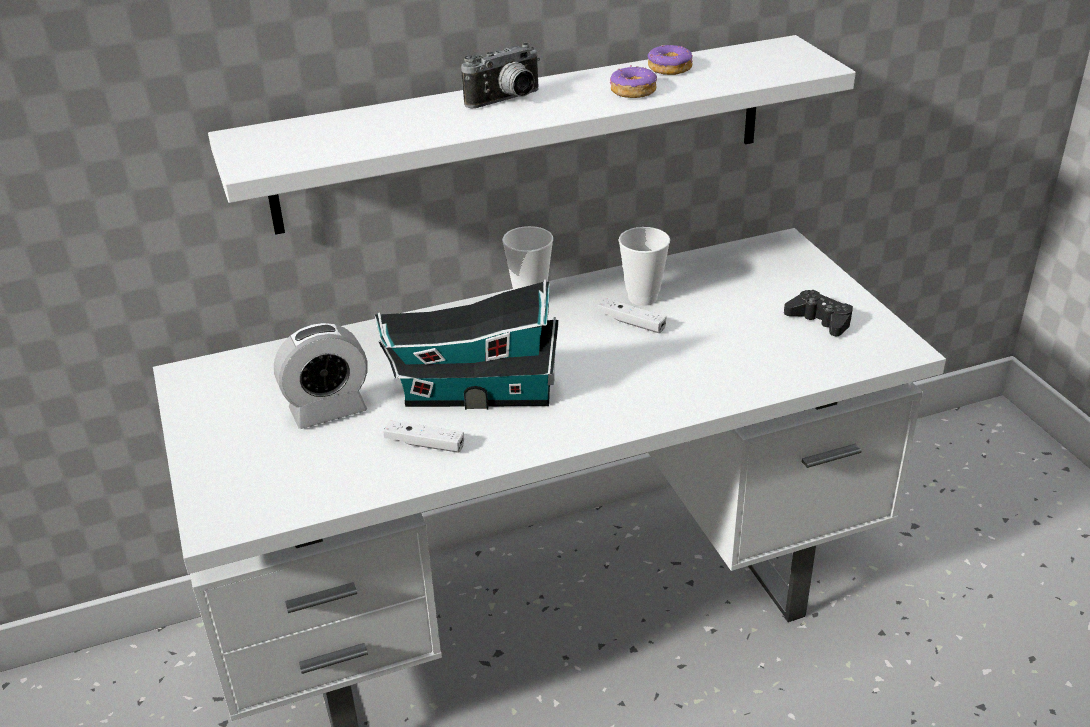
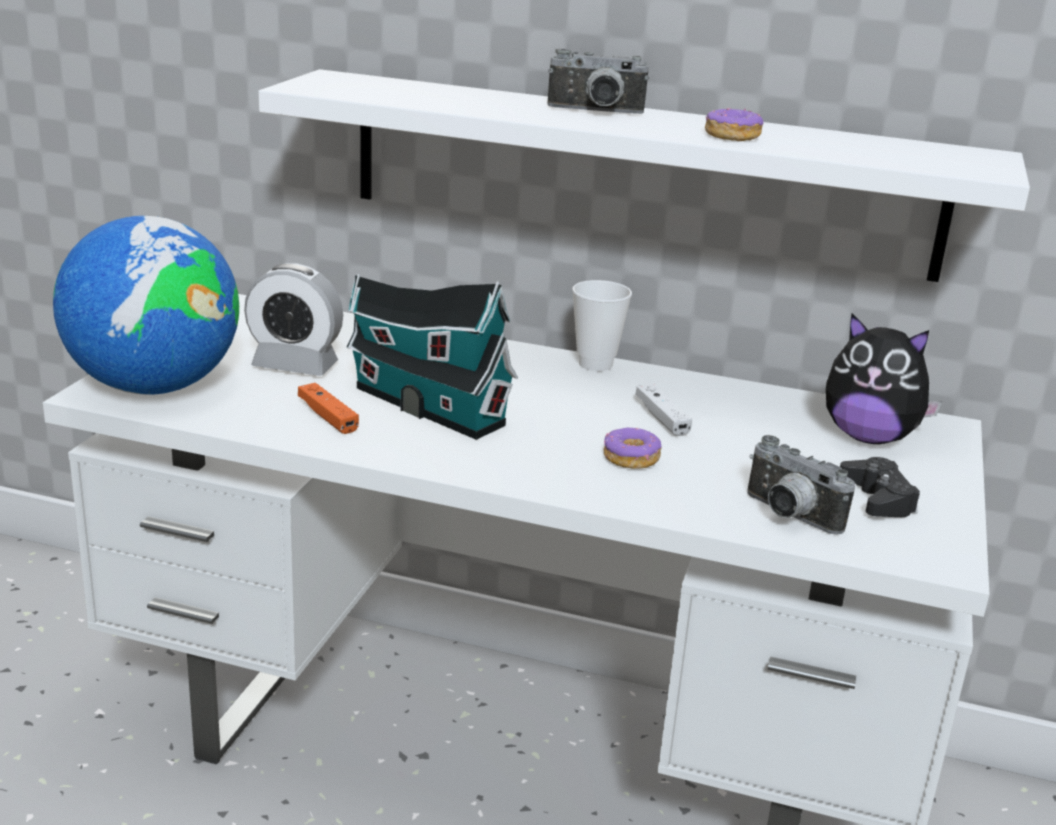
camera: 35 degrees right, 10 degrees down
white game controller [383,420,464,453] -> orange game controller [298,383,359,434]
cup [619,227,670,306] -> none
donut [648,45,693,75] -> donut moved to [603,428,662,469]
none -> globe [53,216,239,395]
none -> camera [747,435,855,535]
none -> plush toy [826,314,943,444]

